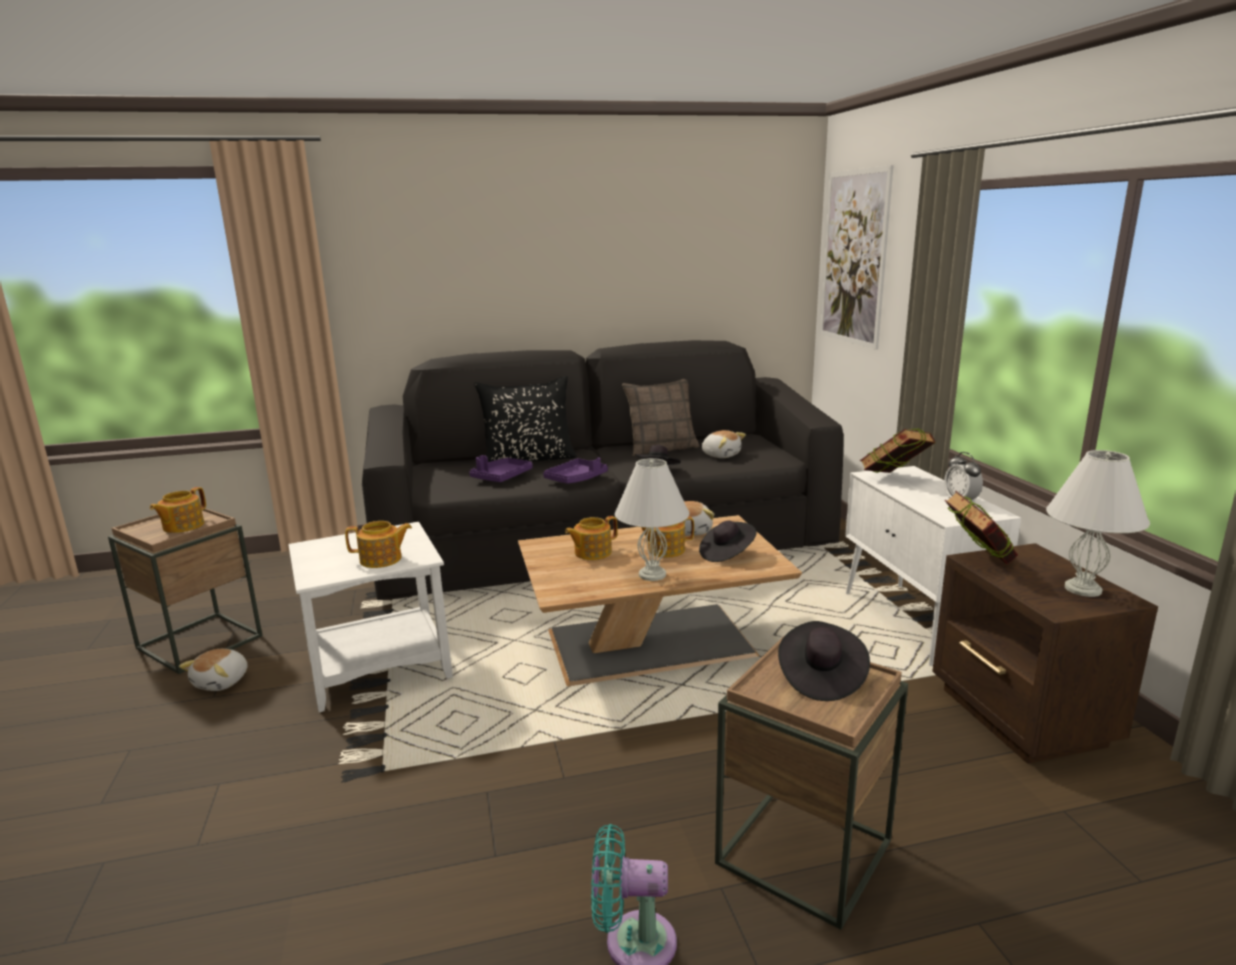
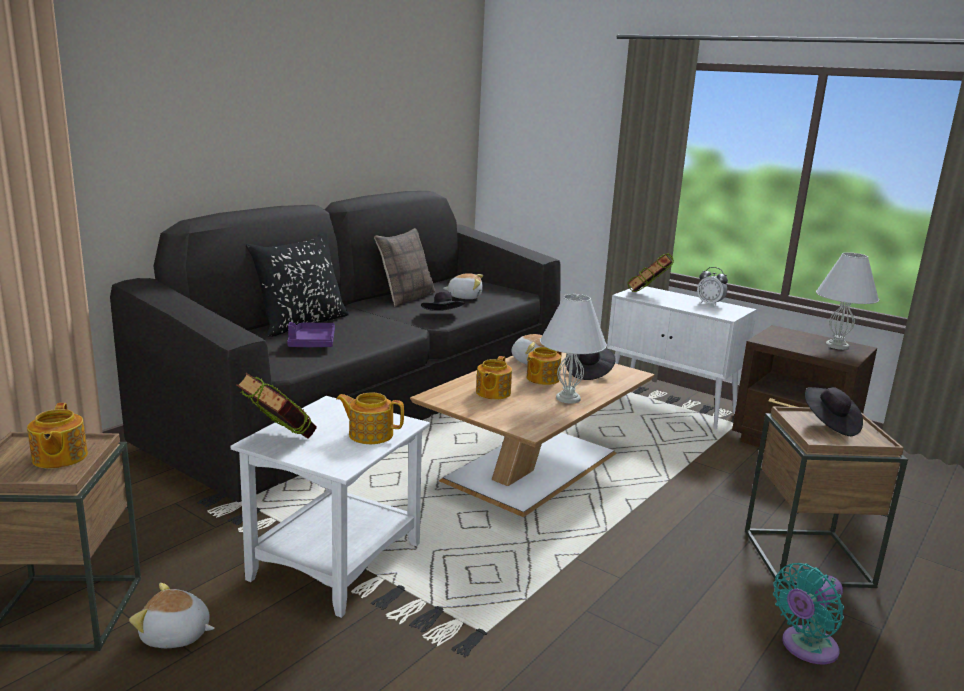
camera: 40 degrees left, 0 degrees up
plush toy [179,649,248,691] -> plush toy turned 120 degrees clockwise [129,583,215,648]
teapot [345,521,412,568] -> teapot turned 120 degrees counterclockwise [336,392,404,444]
purple tray [543,458,608,484] -> none
picture [820,165,894,349] -> none
book [945,491,1018,565] -> book moved to [237,373,317,439]

